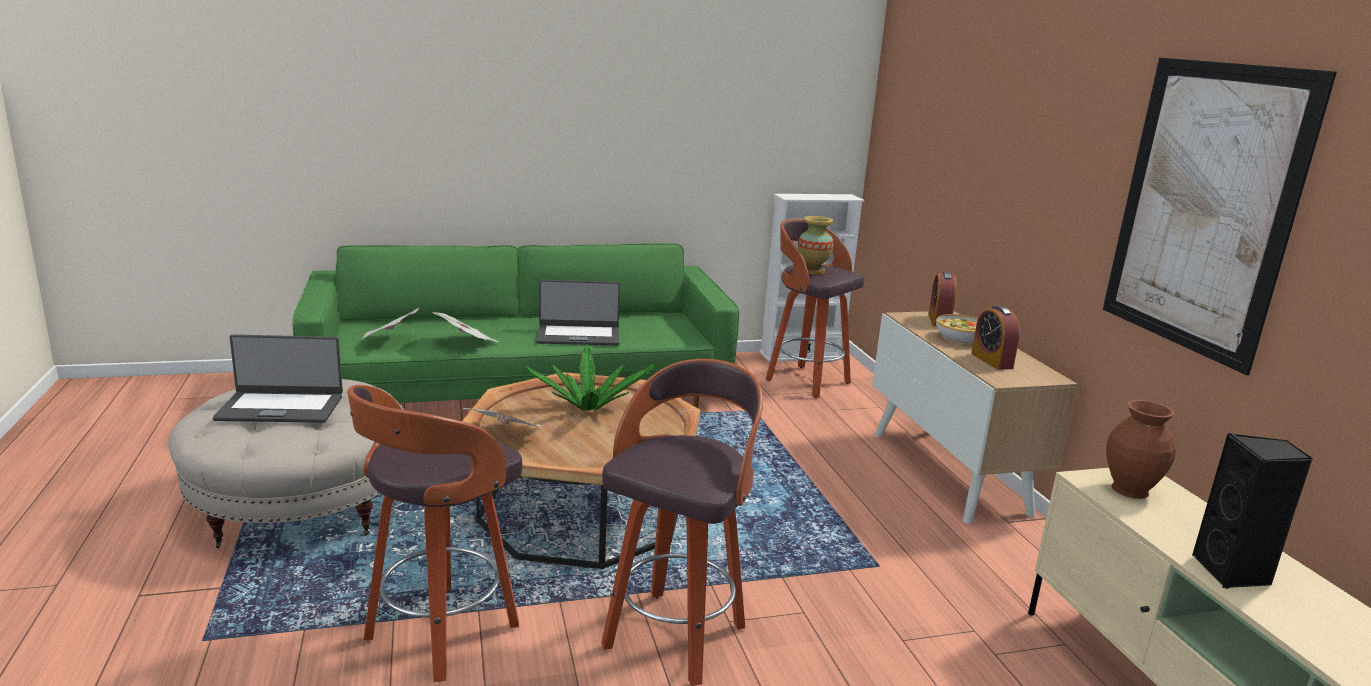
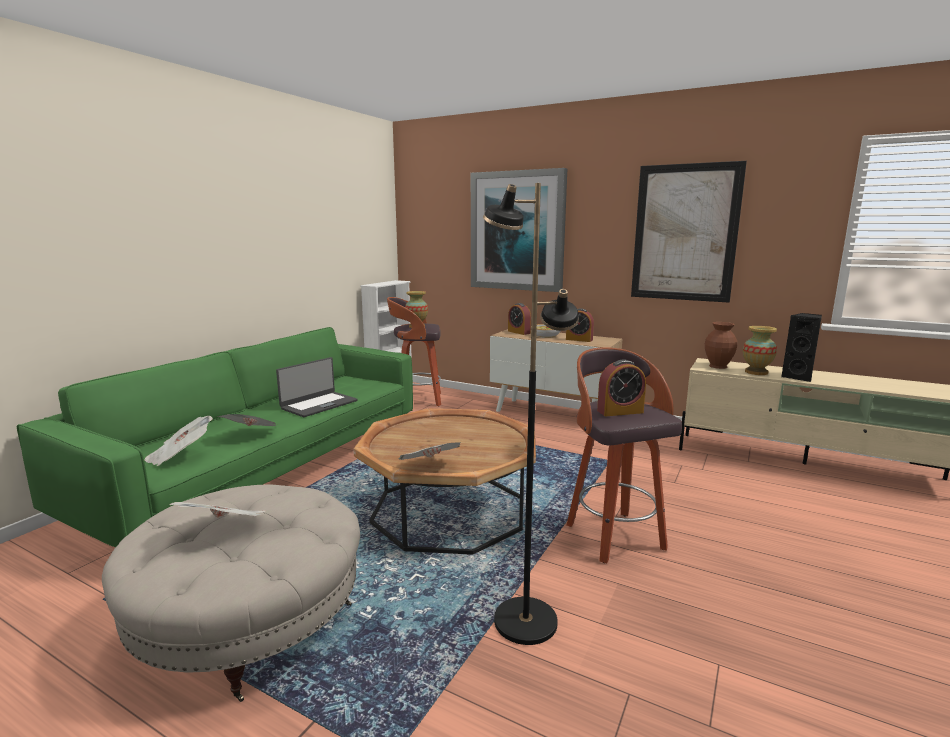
camera: 45 degrees left, 5 degrees down
laptop [213,334,343,423] -> newspaper [169,502,266,517]
stool [347,385,523,682] -> black floor lamp [483,183,579,645]
potted plant [525,344,654,410] -> none
none -> picture [471,168,567,292]
none -> alarm clock [597,359,646,416]
none -> vase [743,326,777,375]

